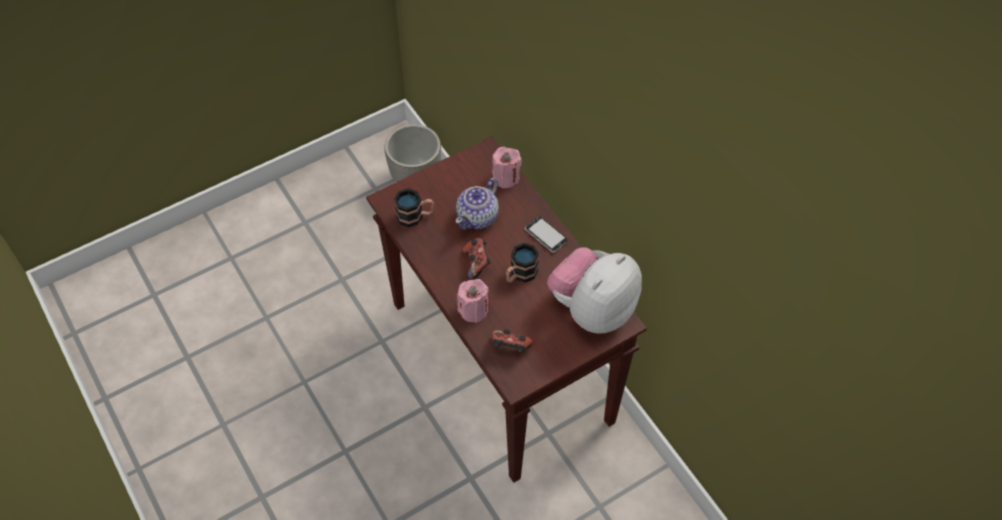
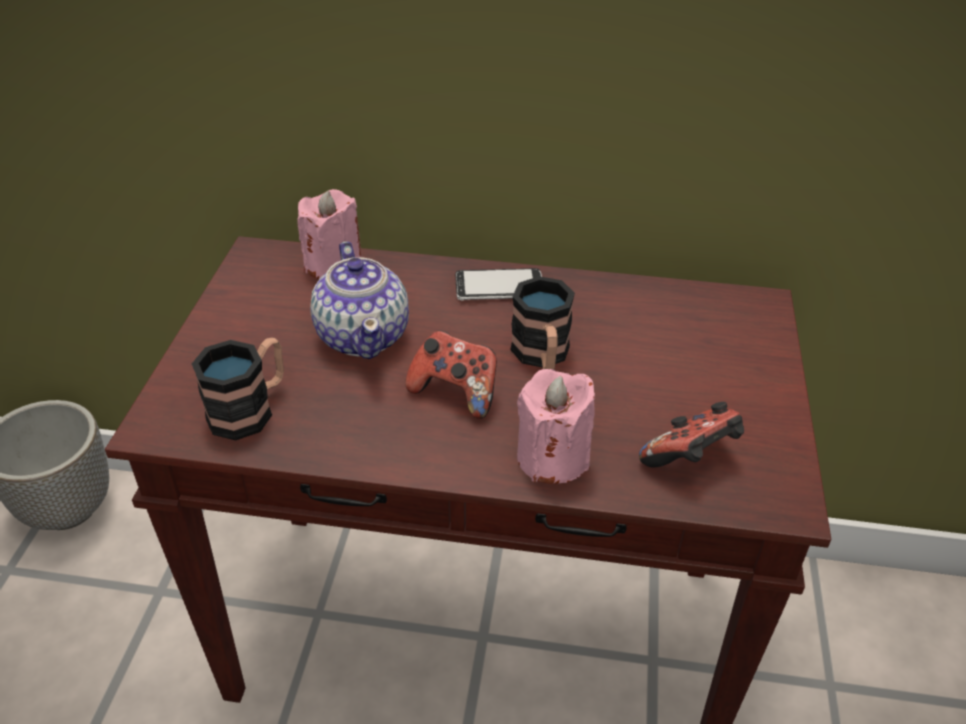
camera: 50 degrees left, 15 degrees down
plush toy [547,247,642,334] -> none

